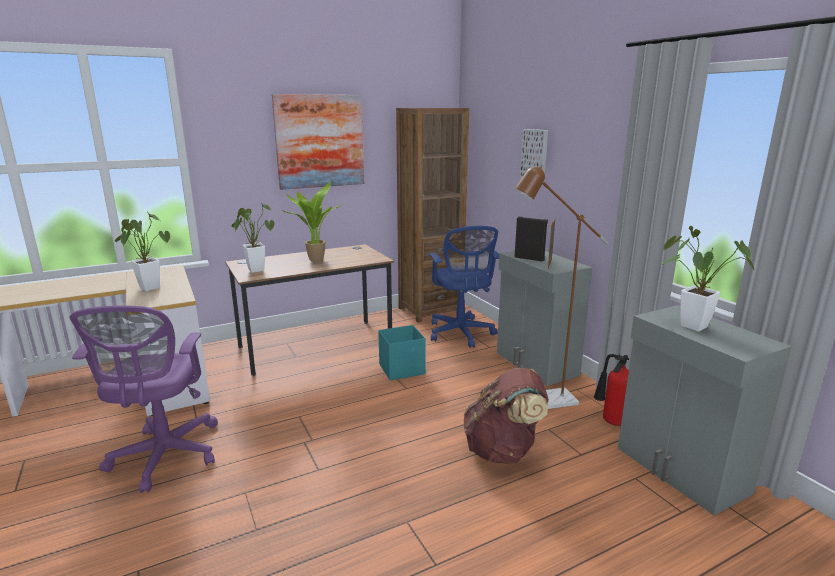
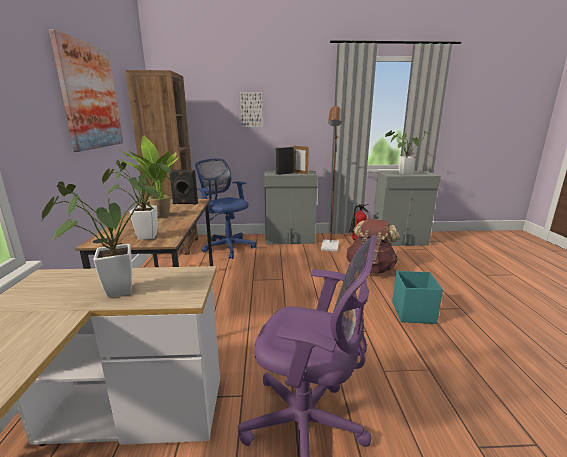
camera: 65 degrees left, 0 degrees up
turquoise storage box [378,325,426,381] -> turquoise storage box moved to [392,271,443,324]
blue office chair [429,226,500,348] -> blue office chair turned 150 degrees counterclockwise [195,158,256,259]
none -> black speaker [169,170,198,204]

